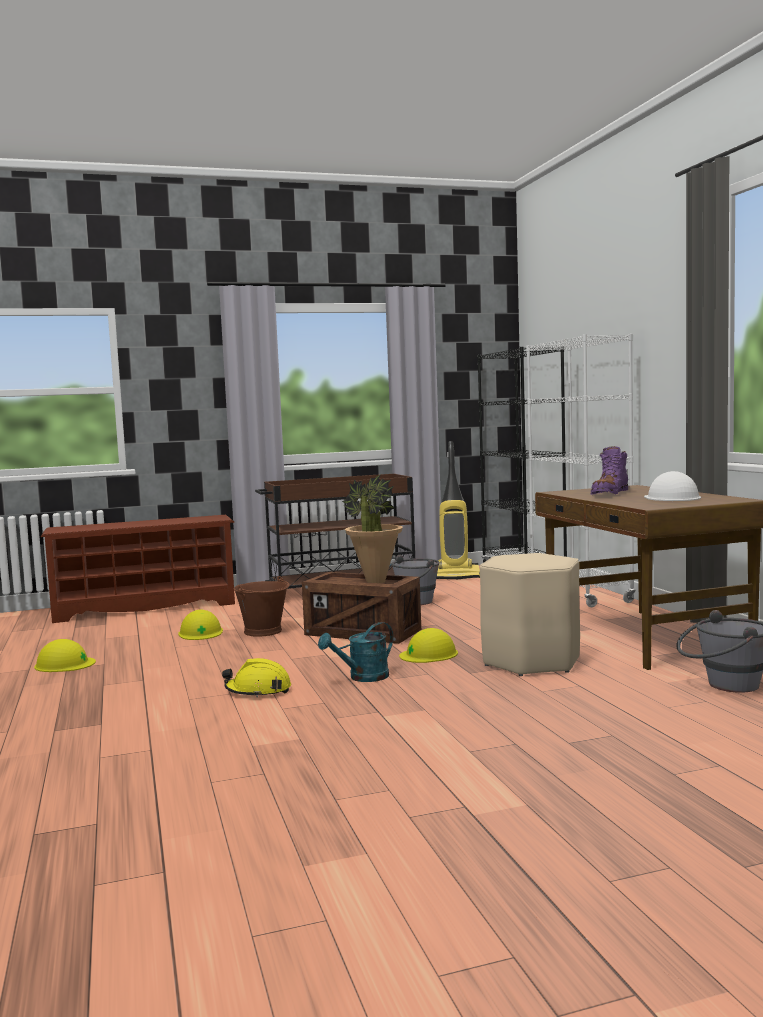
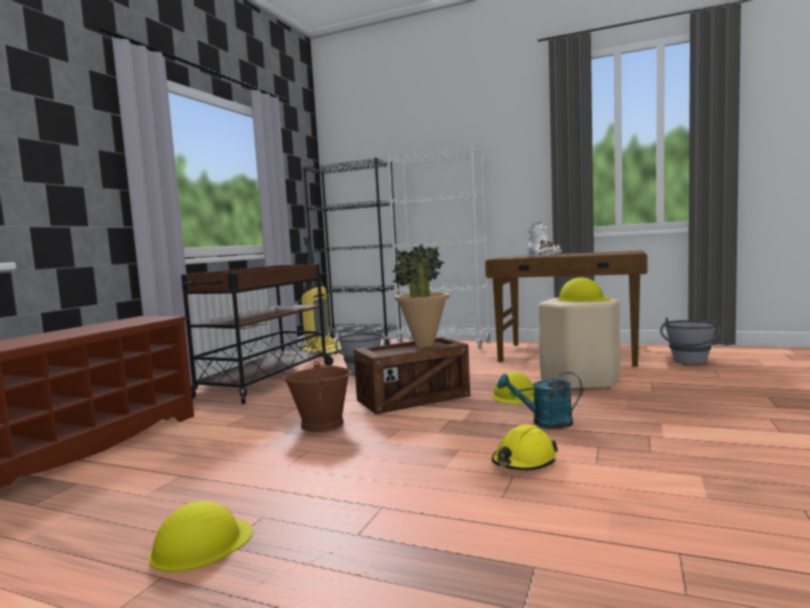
camera: 50 degrees left, 0 degrees up
yellow hard hat [178,610,223,640] -> yellow hard hat moved to [557,277,611,302]
turquoise watering can [318,622,393,682] -> turquoise watering can turned 90 degrees clockwise [497,372,582,429]
purple boot [590,446,628,495] -> white boot [527,222,562,256]
white hard hat [644,471,701,501] -> none

